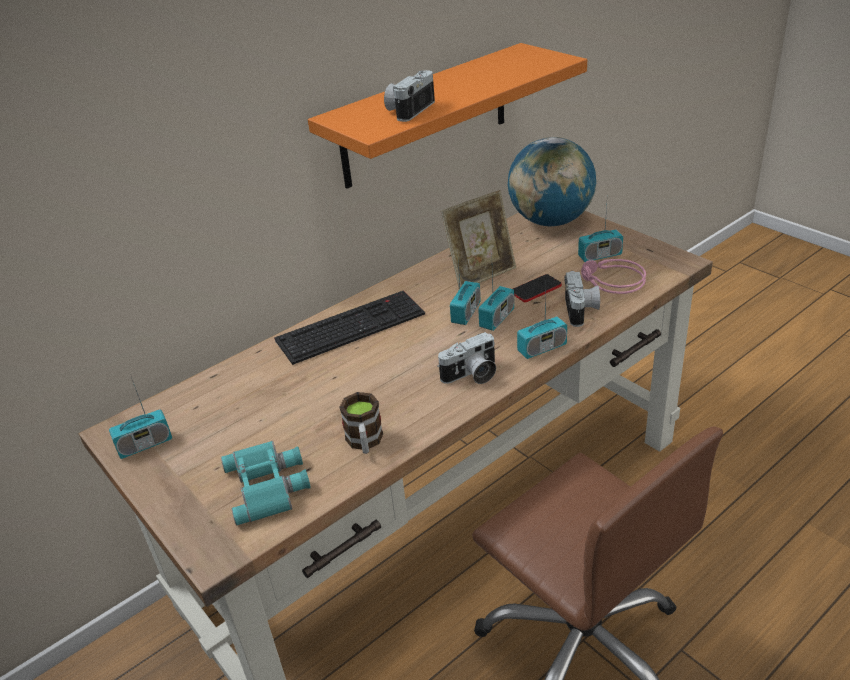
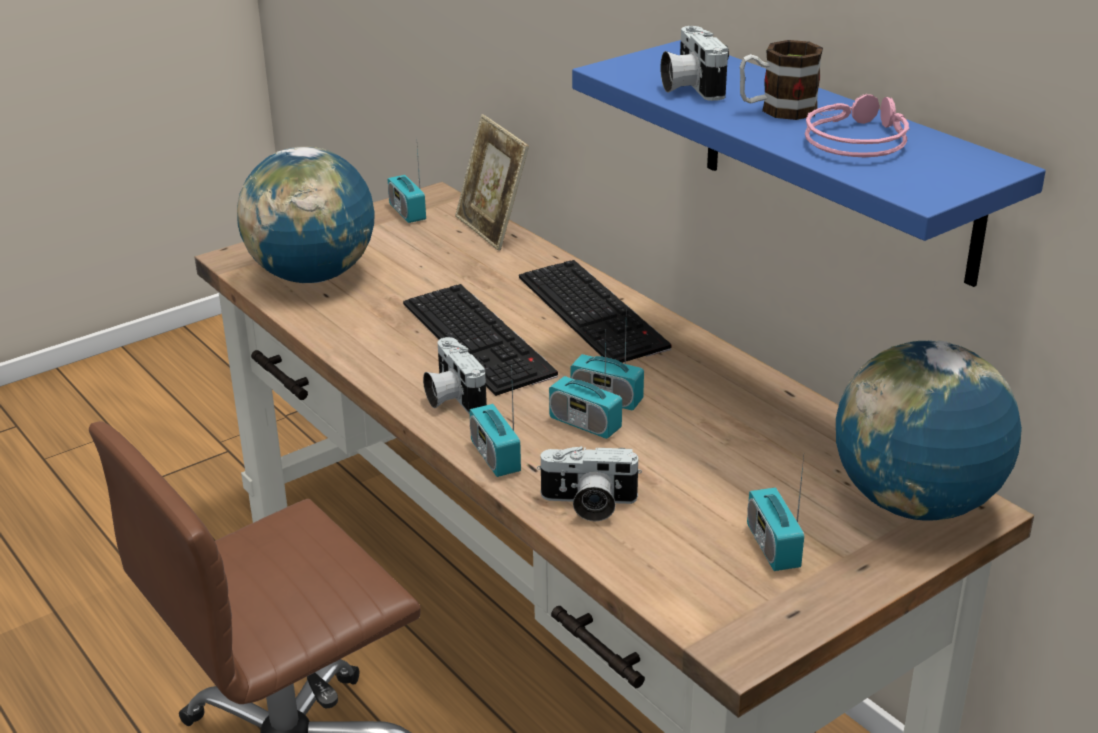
camera: 90 degrees right, 5 degrees down
turquoise binoculars [221,441,311,525] -> globe [237,146,375,283]
orange shelf [308,43,587,189] -> blue shelf [572,40,1046,287]
mug [339,392,383,454] -> mug moved to [740,40,823,120]
camera [384,70,435,122] -> camera turned 135 degrees counterclockwise [661,26,729,101]
picture frame [441,190,516,289] -> picture frame moved to [455,114,529,251]
phone [513,274,562,302] -> none
pink headphones [581,259,646,294] -> pink headphones moved to [805,94,910,157]
none -> keyboard [403,284,558,396]

